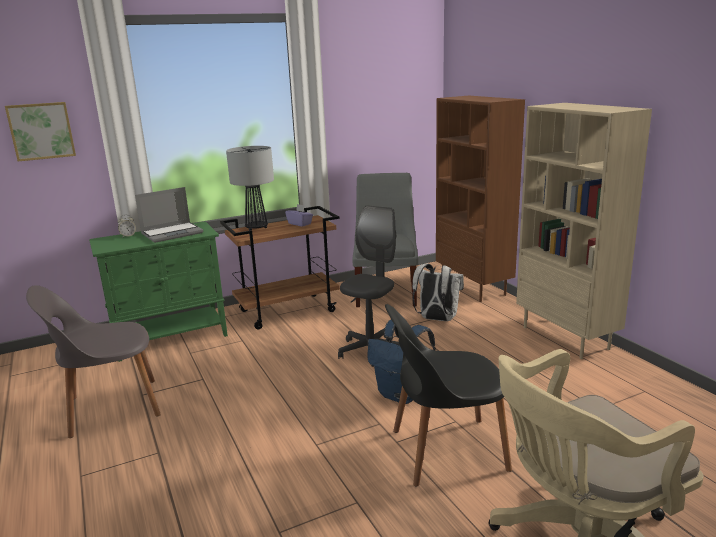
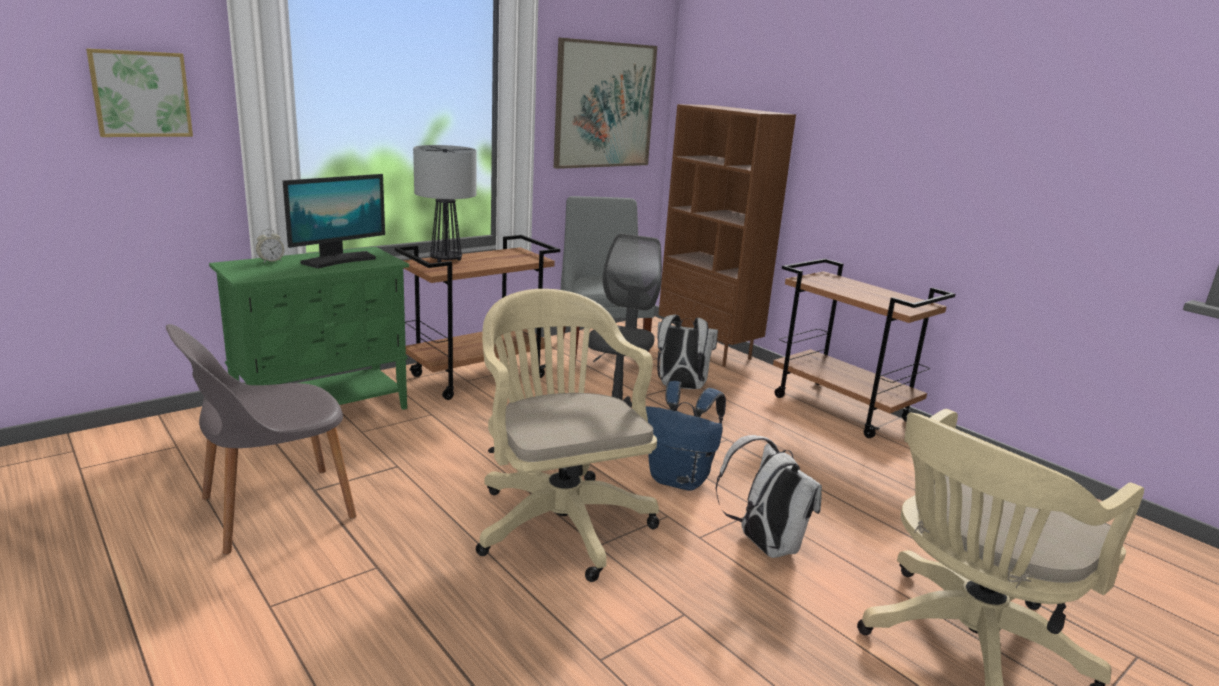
camera: 15 degrees left, 0 degrees up
laptop [135,187,203,243] -> monitor [283,174,385,269]
purple tissue box [285,204,313,227] -> none
black chair [385,304,512,486] -> white backpack [716,435,822,558]
beige bookcase [516,103,652,359] -> brown cart [773,259,955,438]
none -> beige office chair [476,289,659,582]
none -> picture [553,38,657,169]

